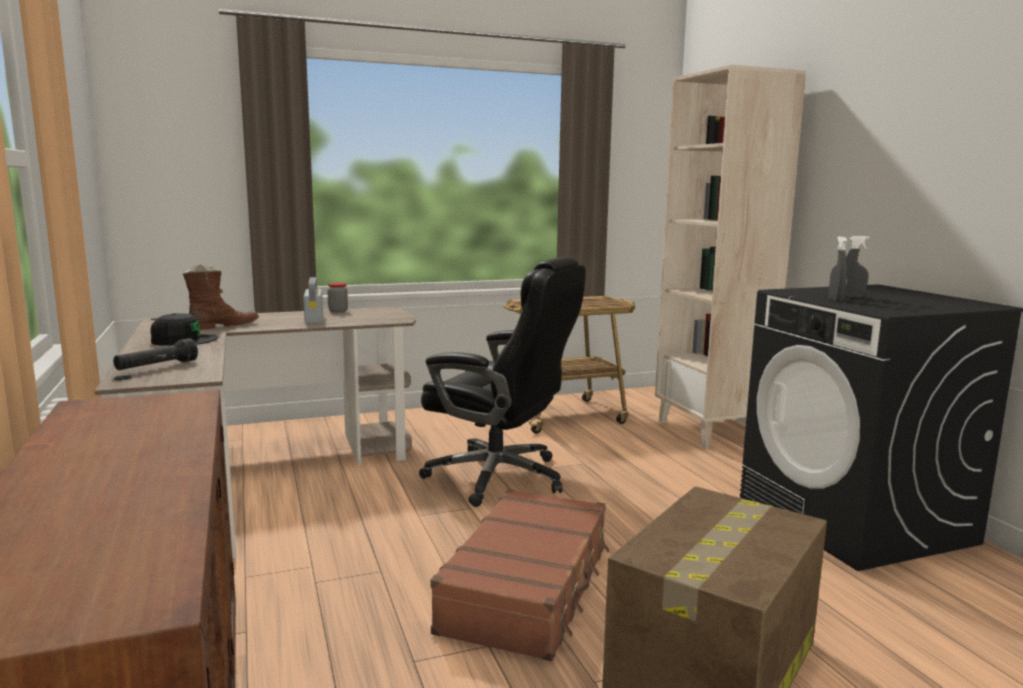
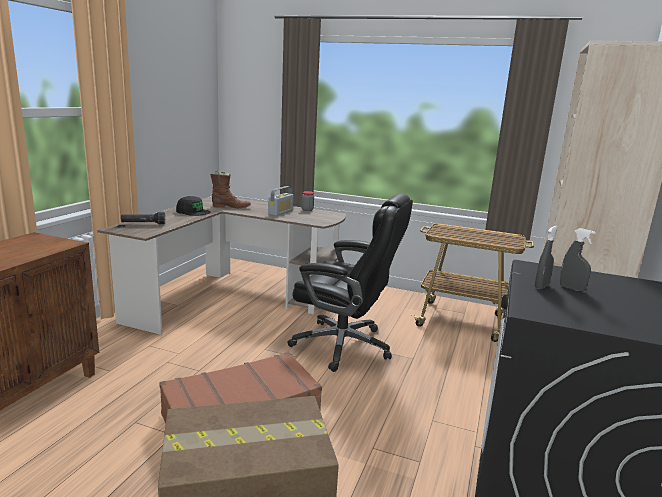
camera: 40 degrees right, 5 degrees up
black office chair [419,257,586,507] -> black office chair turned 45 degrees counterclockwise [287,194,413,372]

